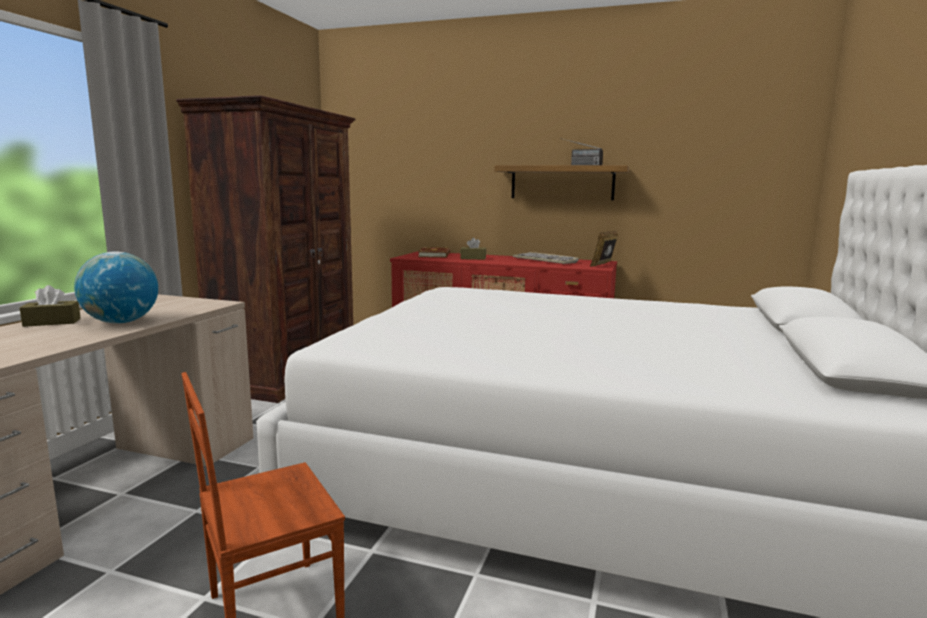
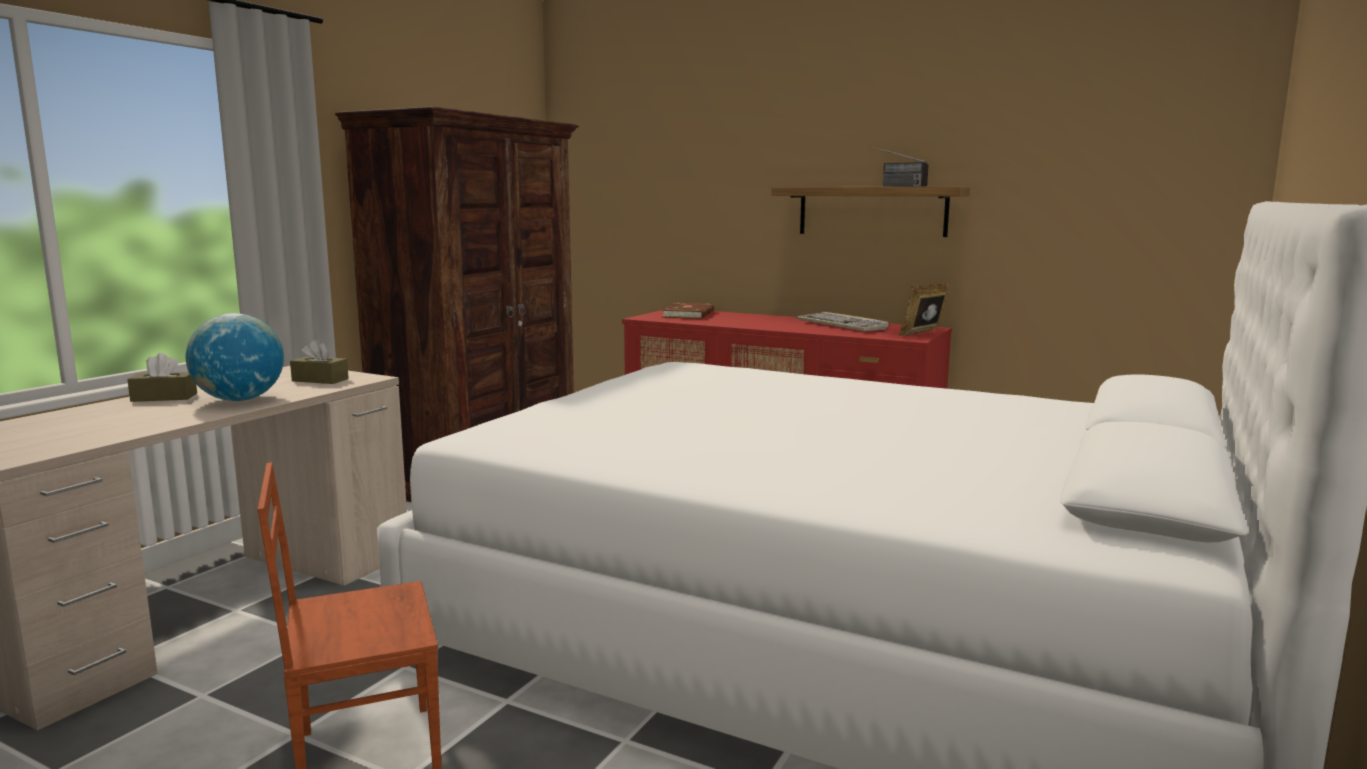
camera: 10 degrees right, 0 degrees up
brown tissue box [460,238,486,260] -> brown tissue box moved to [290,340,349,384]

